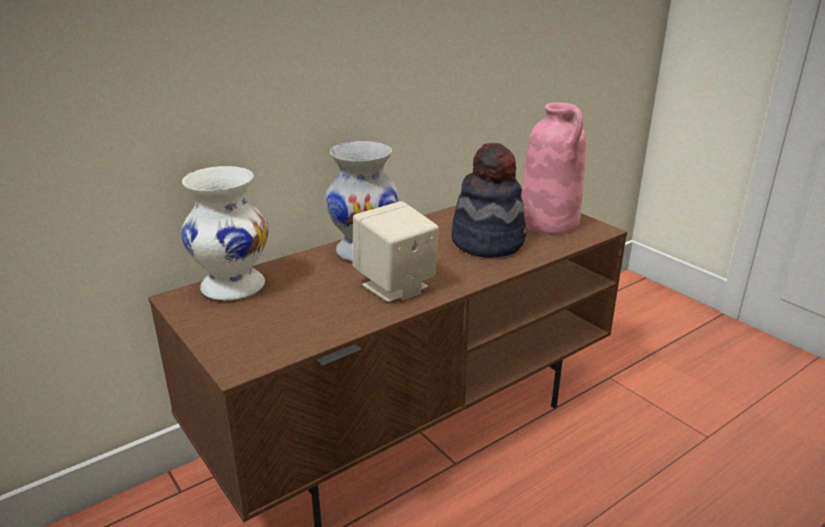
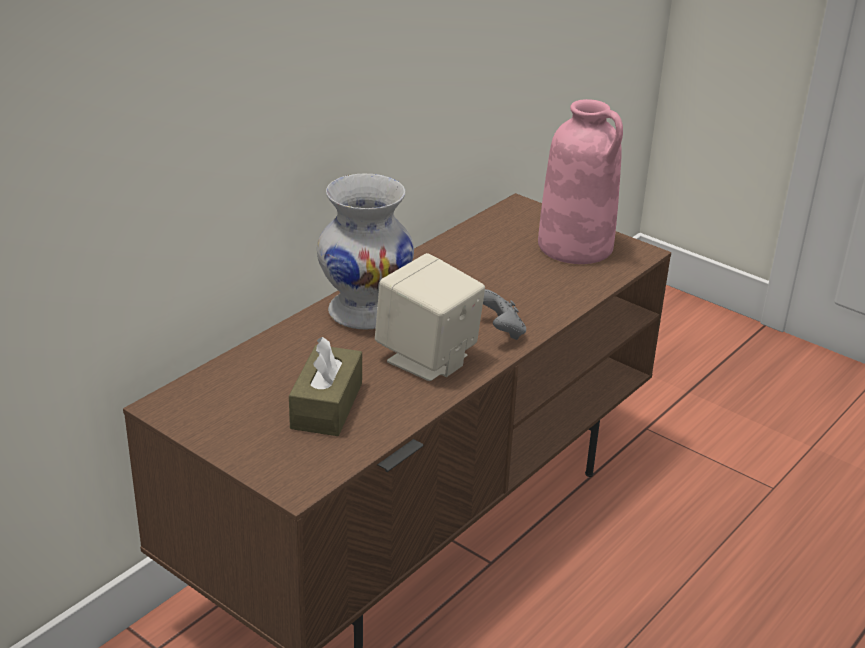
camera: 15 degrees left, 5 degrees up
white vase [181,166,268,301] -> none
hat [452,142,527,258] -> none
none -> brown tissue box [289,337,362,436]
none -> grey game controller [483,289,526,340]

